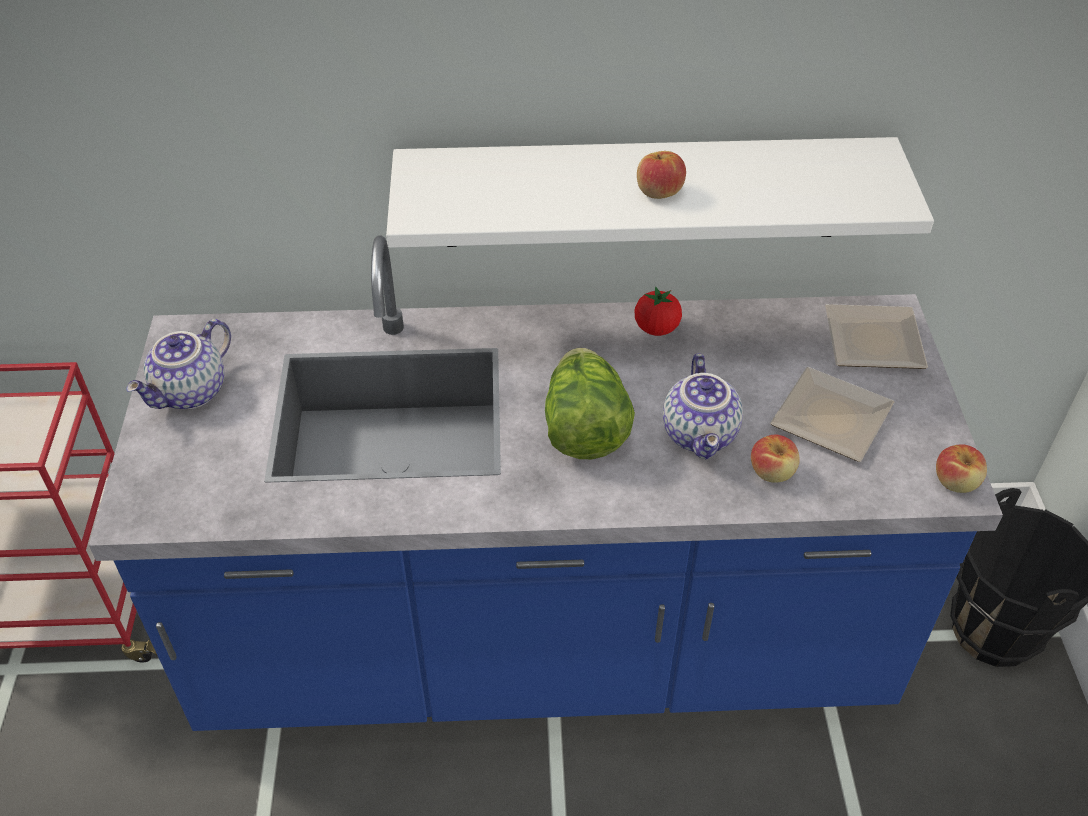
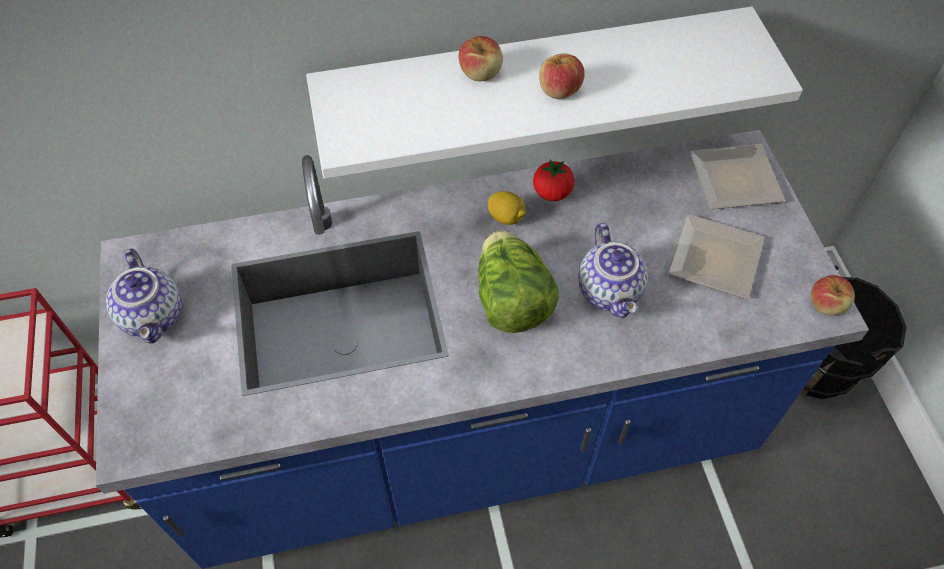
camera: 10 degrees left, 10 degrees up
teapot [126,319,231,409] -> teapot turned 45 degrees counterclockwise [106,249,182,344]
apple [751,435,800,483] -> apple moved to [459,36,503,81]
none -> lemon [488,191,526,225]

